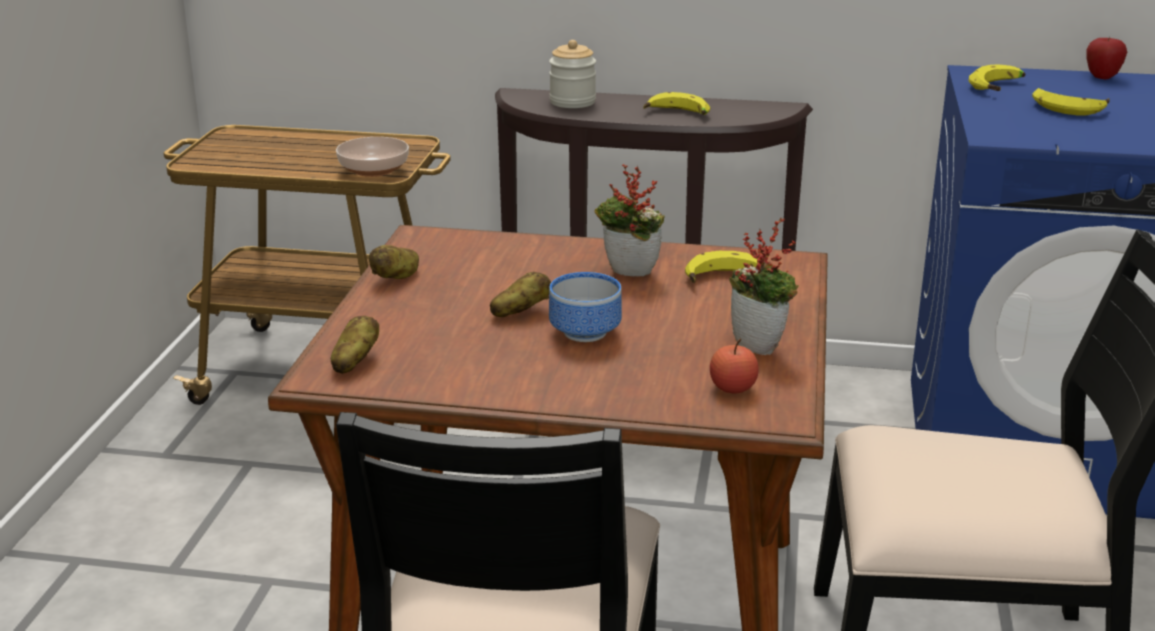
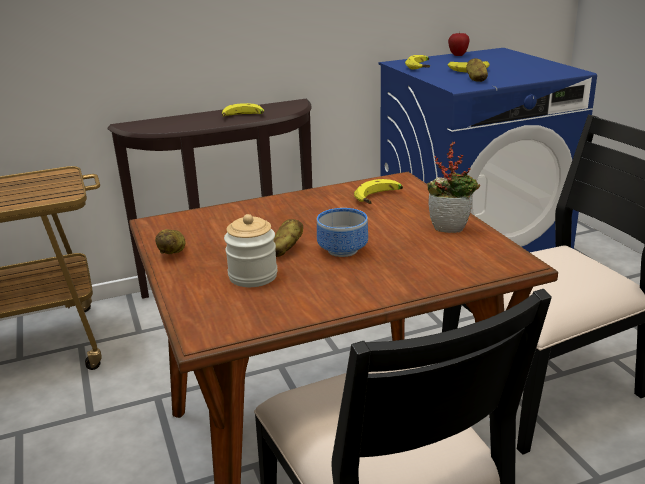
camera: 30 degrees left, 0 degrees up
potato [331,316,379,374] -> potato moved to [466,58,488,82]
bowl [336,137,409,177] -> none
jar [549,40,596,108] -> jar moved to [224,214,278,287]
potted plant [594,164,665,276] -> none
apple [710,339,759,393] -> none

